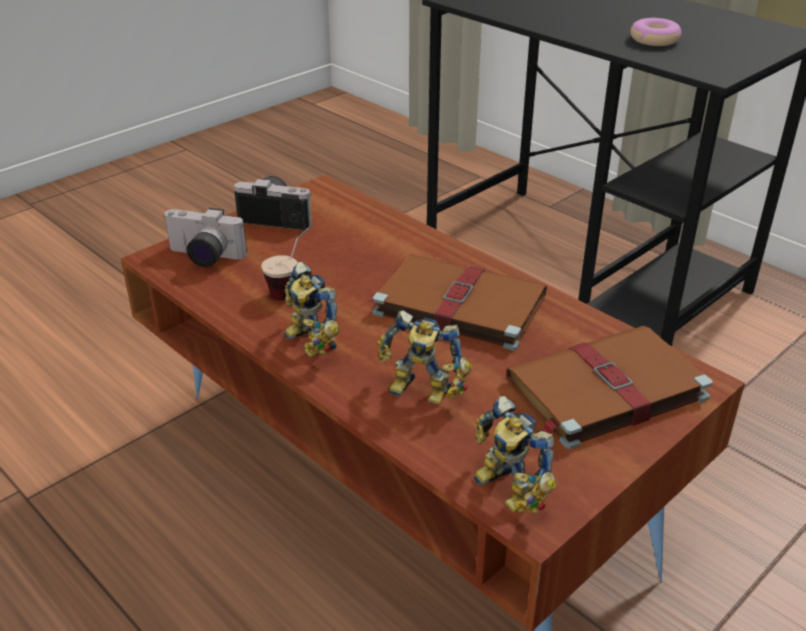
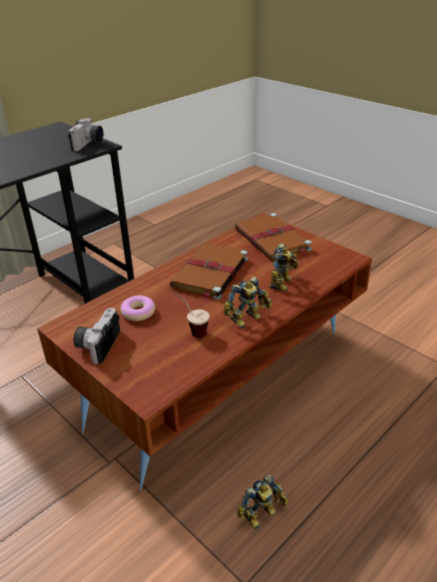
camera: 90 degrees left, 0 degrees up
camera [163,208,247,267] -> camera moved to [68,118,103,151]
toy robot [473,396,556,514] -> toy robot moved to [237,474,288,529]
donut [630,18,682,46] -> donut moved to [120,296,155,321]

